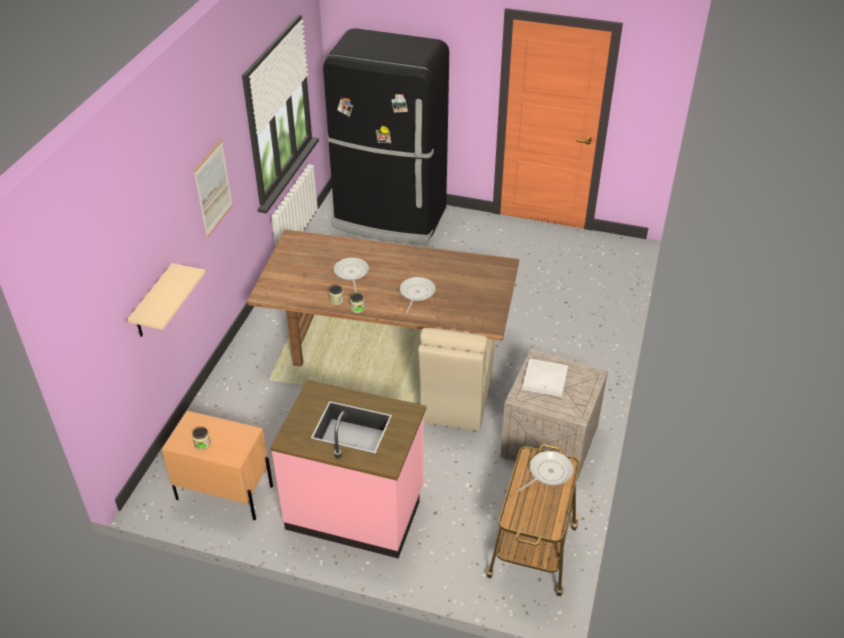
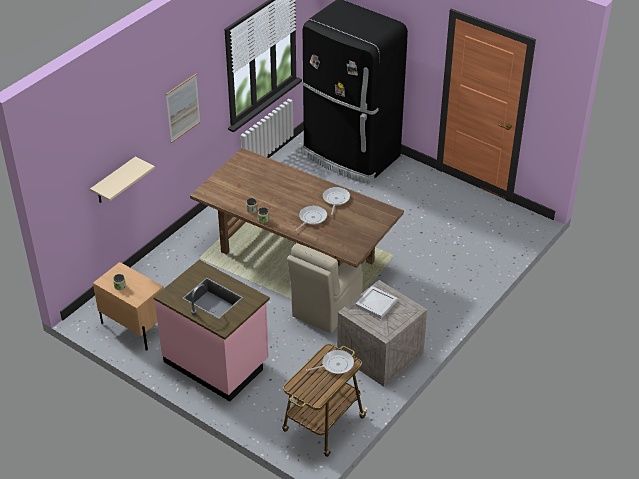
camera: 20 degrees right, 0 degrees up
frying pan [334,257,369,293] -> frying pan moved to [323,187,350,216]

